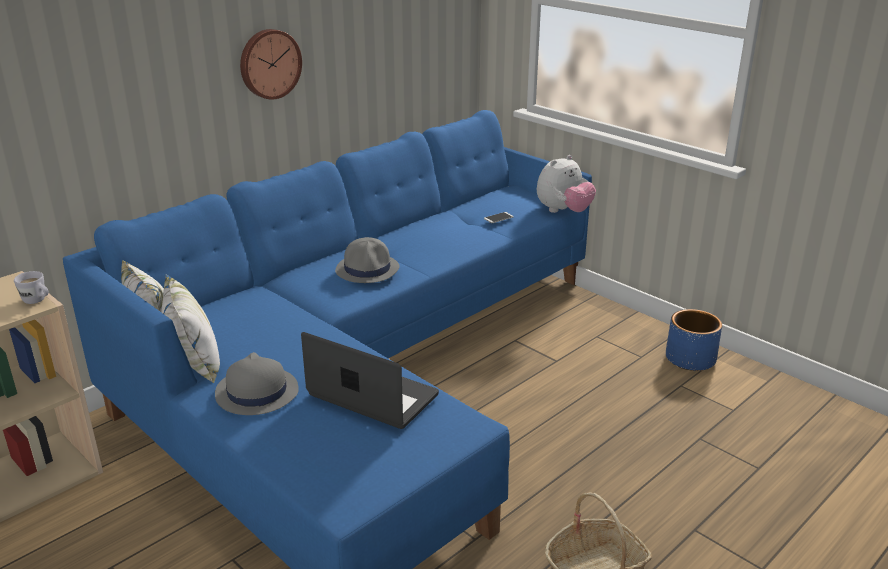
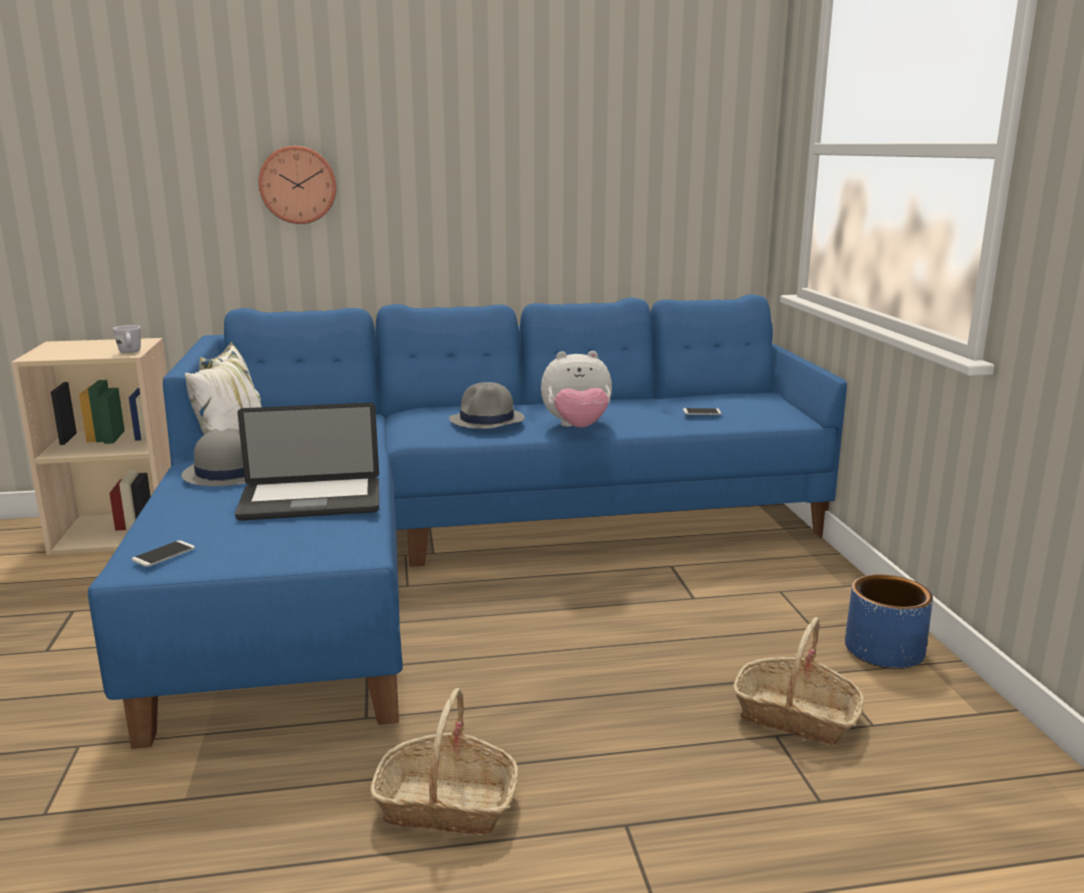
camera: 35 degrees right, 10 degrees down
wall clock [240,29,302,100] -> wall clock moved to [259,146,337,224]
laptop [301,332,439,429] -> laptop turned 105 degrees clockwise [235,403,379,521]
plush toy [537,155,596,213] -> plush toy moved to [541,351,612,428]
none -> phone [132,540,195,567]
none -> basket [733,617,864,745]

